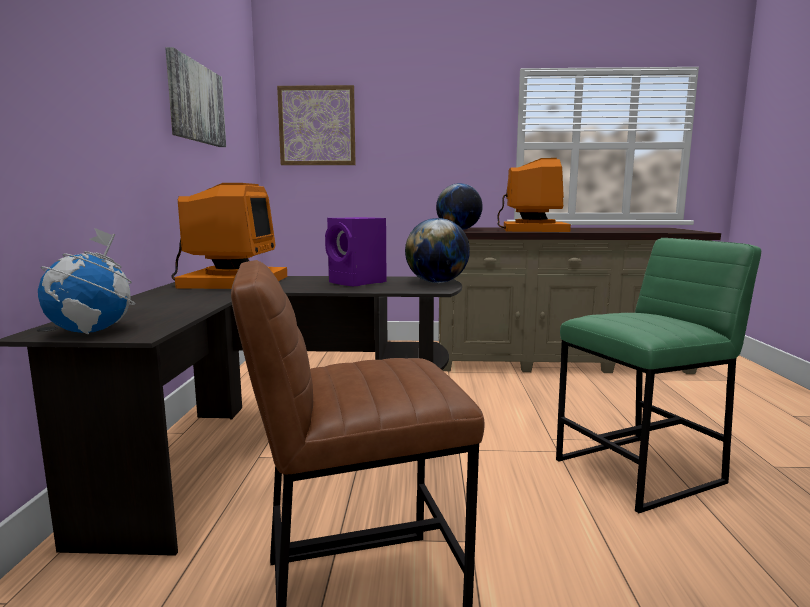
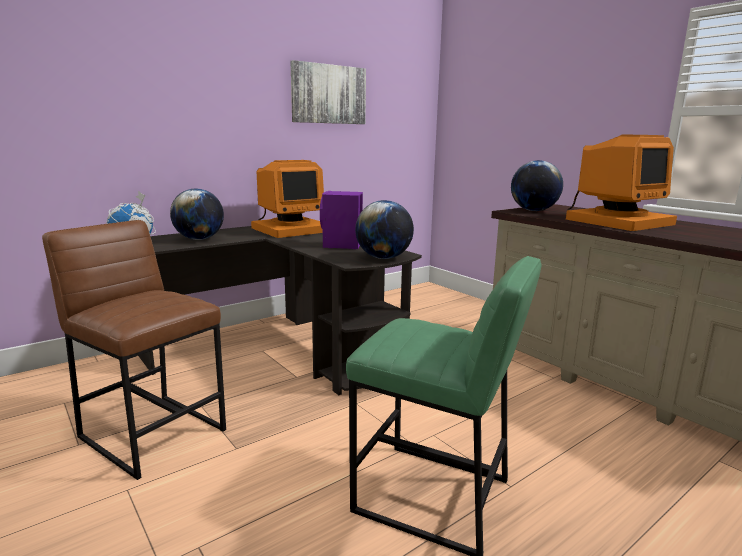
camera: 50 degrees right, 5 degrees up
picture [277,85,356,165] -> none
none -> globe [170,189,224,240]

